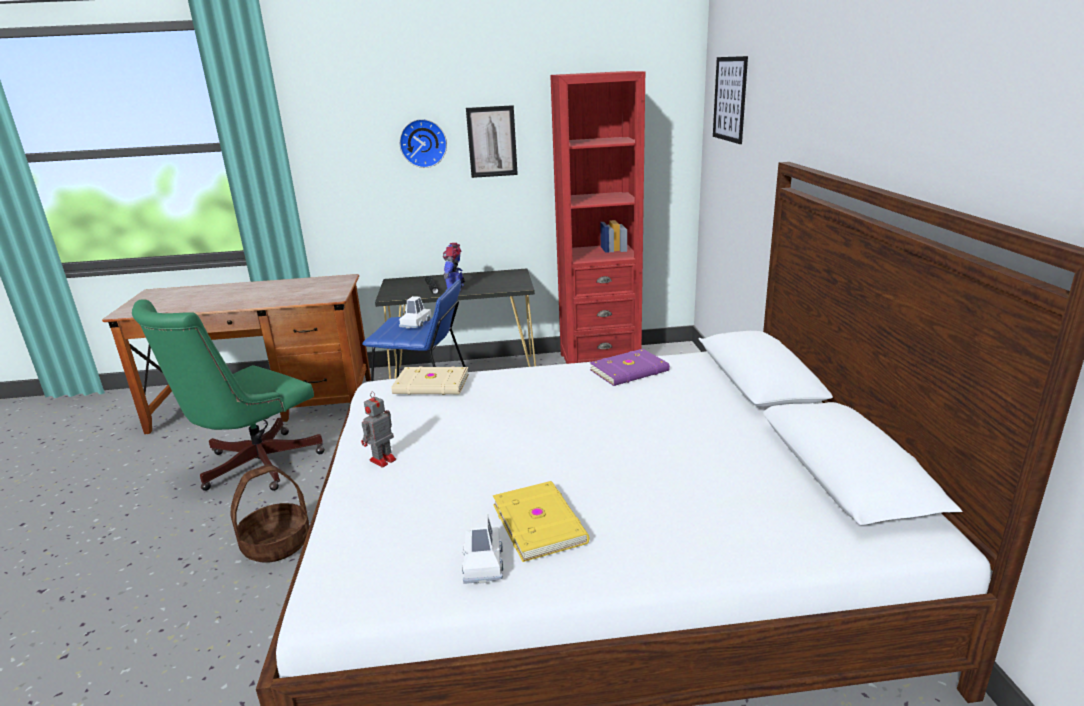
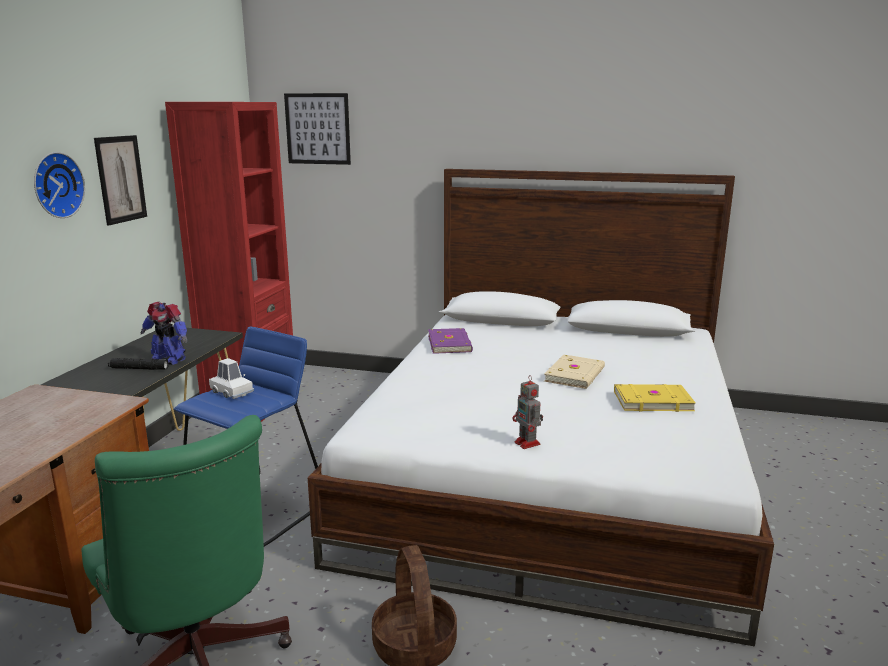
camera: 70 degrees left, 5 degrees down
beige book [392,367,469,395] -> beige book moved to [544,355,605,389]
white toy car [462,514,503,584] -> none

